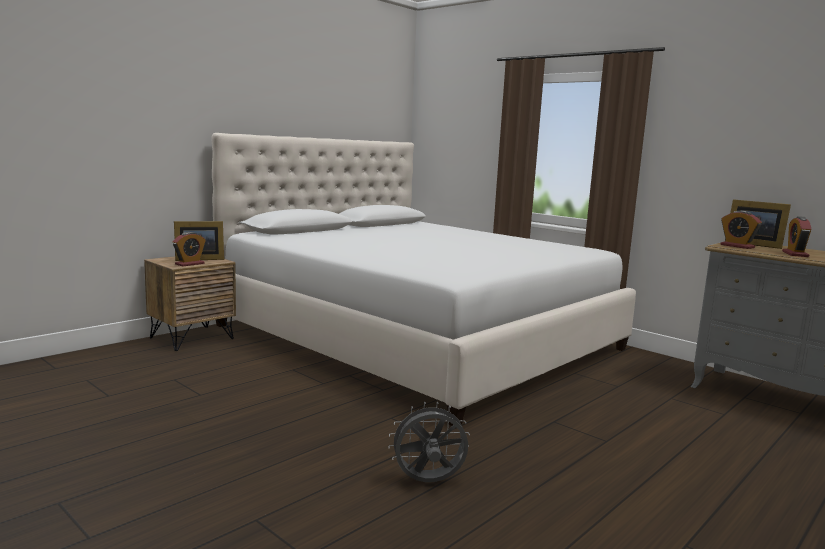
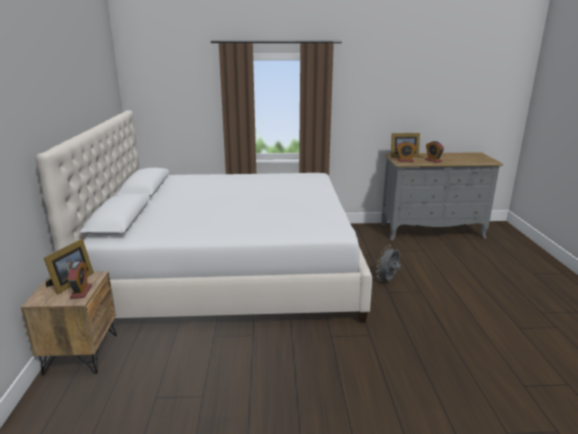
camera: 45 degrees left, 10 degrees up
grey fan [388,402,470,482] -> grey fan moved to [376,245,401,281]

